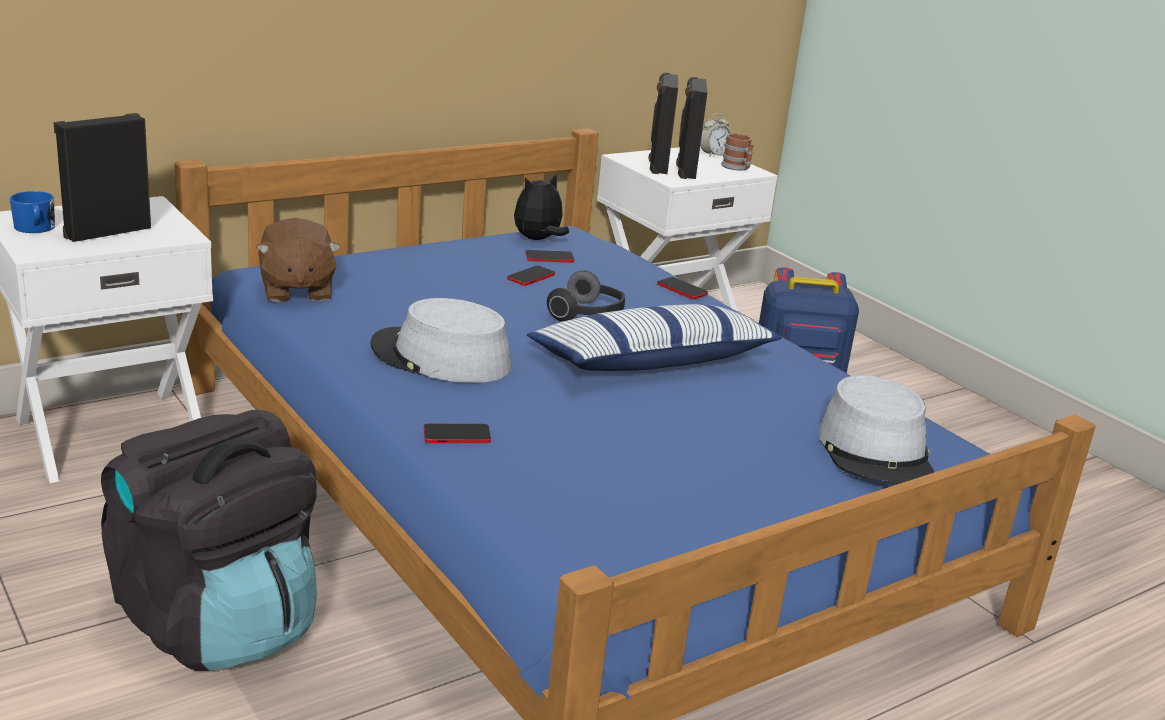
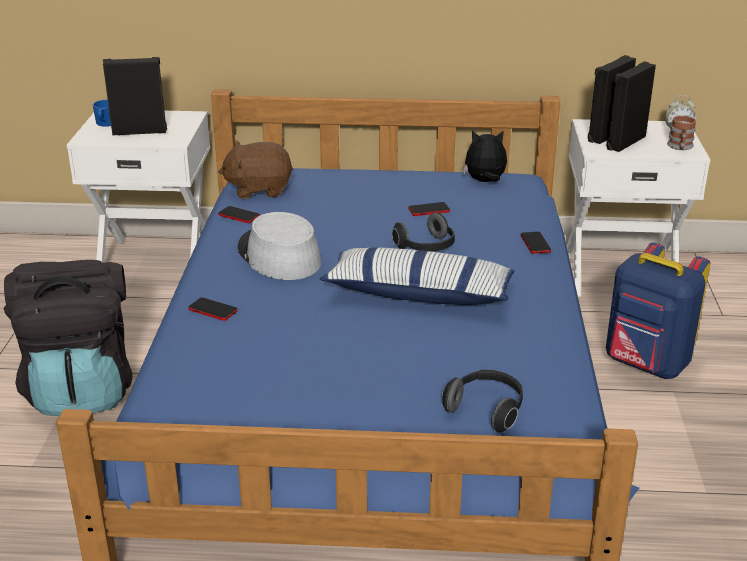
camera: 40 degrees right, 5 degrees up
brown plush toy [256,218,341,302] -> brown plush toy turned 60 degrees clockwise [218,142,293,199]
phone [526,250,574,263] -> phone moved to [218,206,260,223]
grey hat [819,375,934,485] -> headphones [442,370,523,433]

